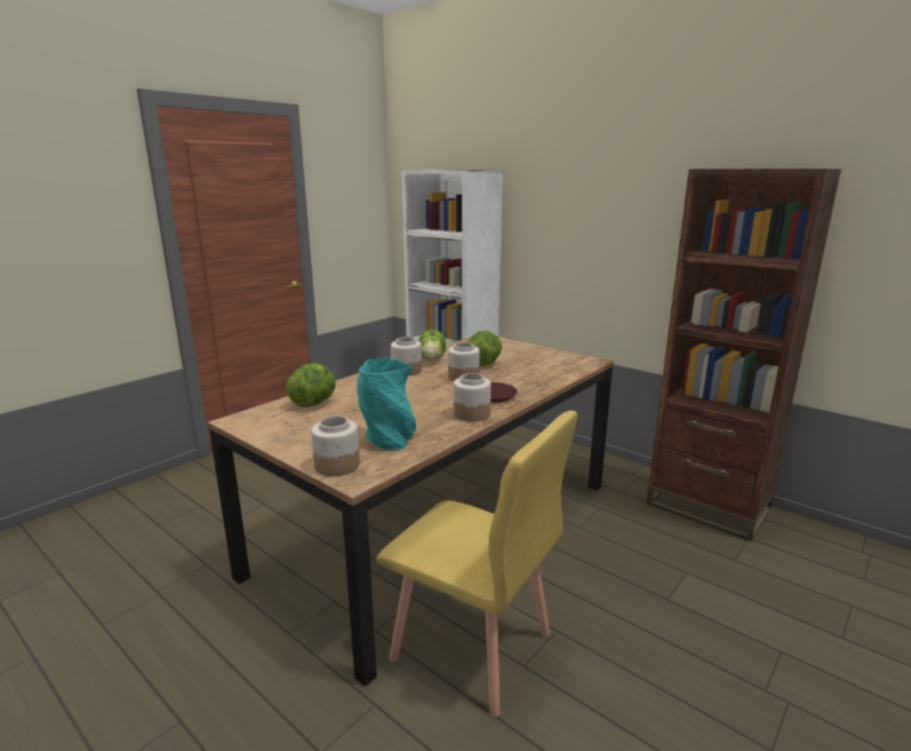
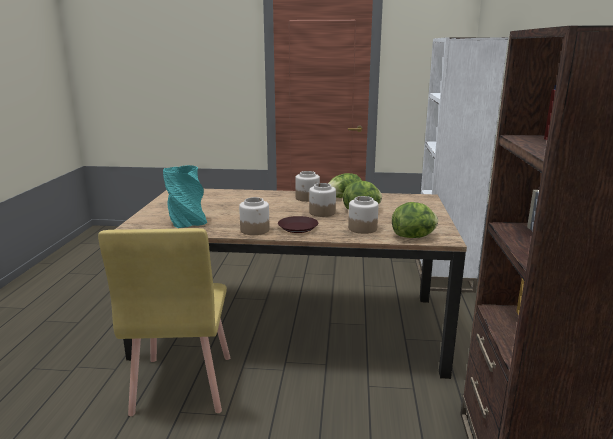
camera: 55 degrees right, 0 degrees up
lettuce [286,363,336,408] -> lettuce moved to [392,202,438,238]
jar [311,416,360,476] -> jar moved to [348,196,379,234]

